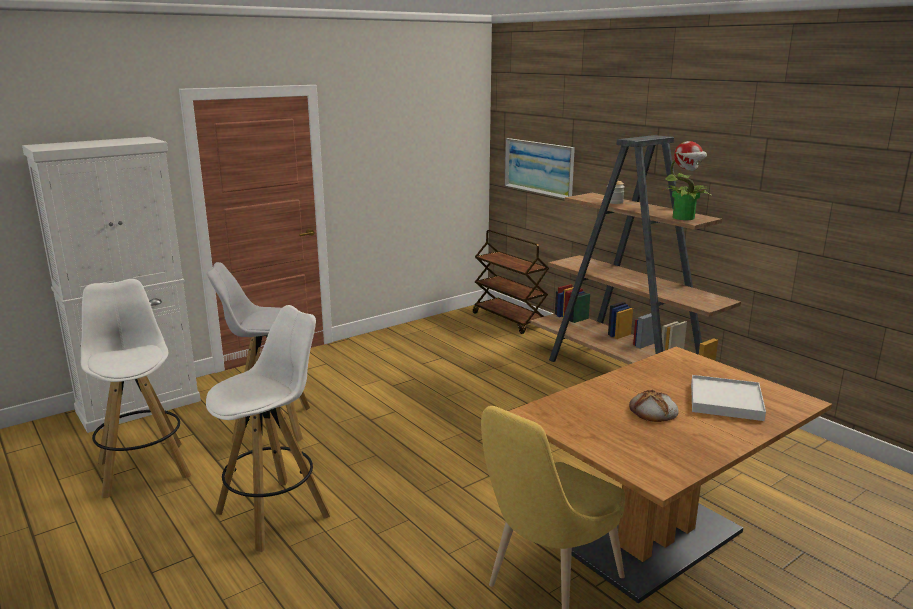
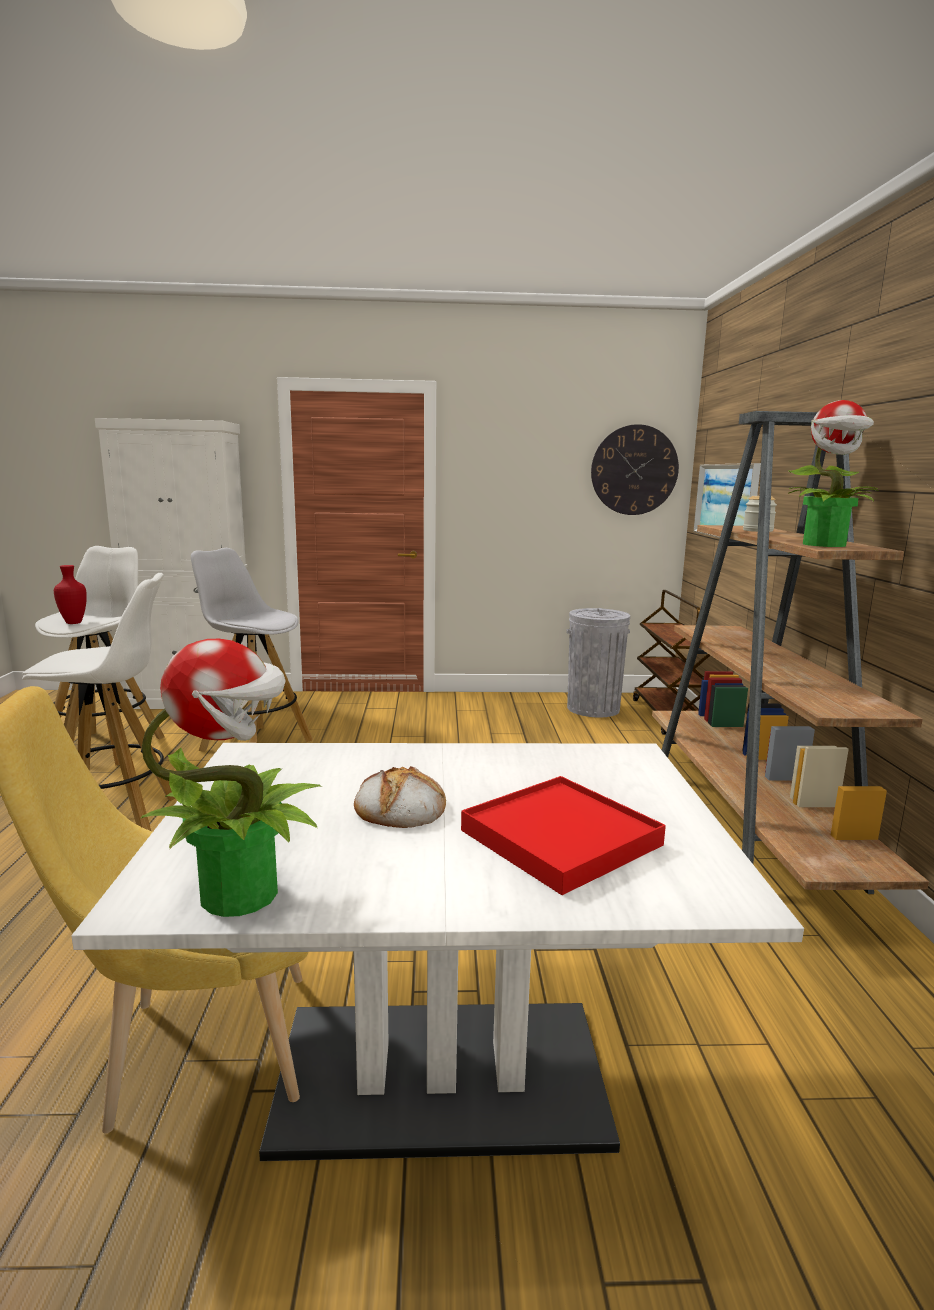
camera: 35 degrees right, 5 degrees down
brown dining table [508,347,832,604] -> white dining table [72,743,804,1161]
white tray [691,375,766,421] -> red tray [461,776,666,895]
none -> red vase [54,565,87,624]
none -> potted plant [140,639,322,917]
none -> grey trash can [566,608,630,717]
none -> wall clock [591,424,679,515]

